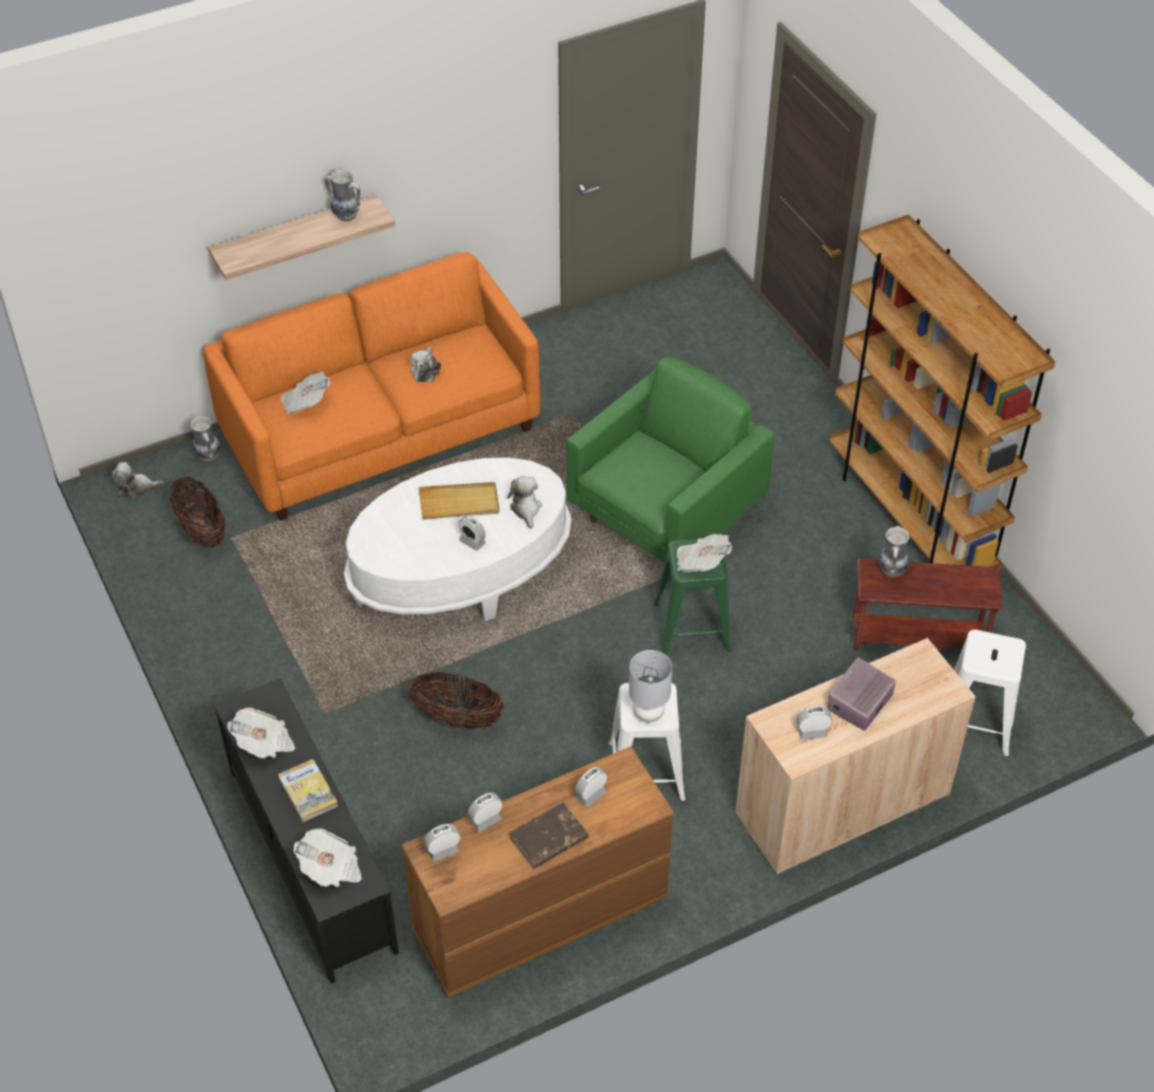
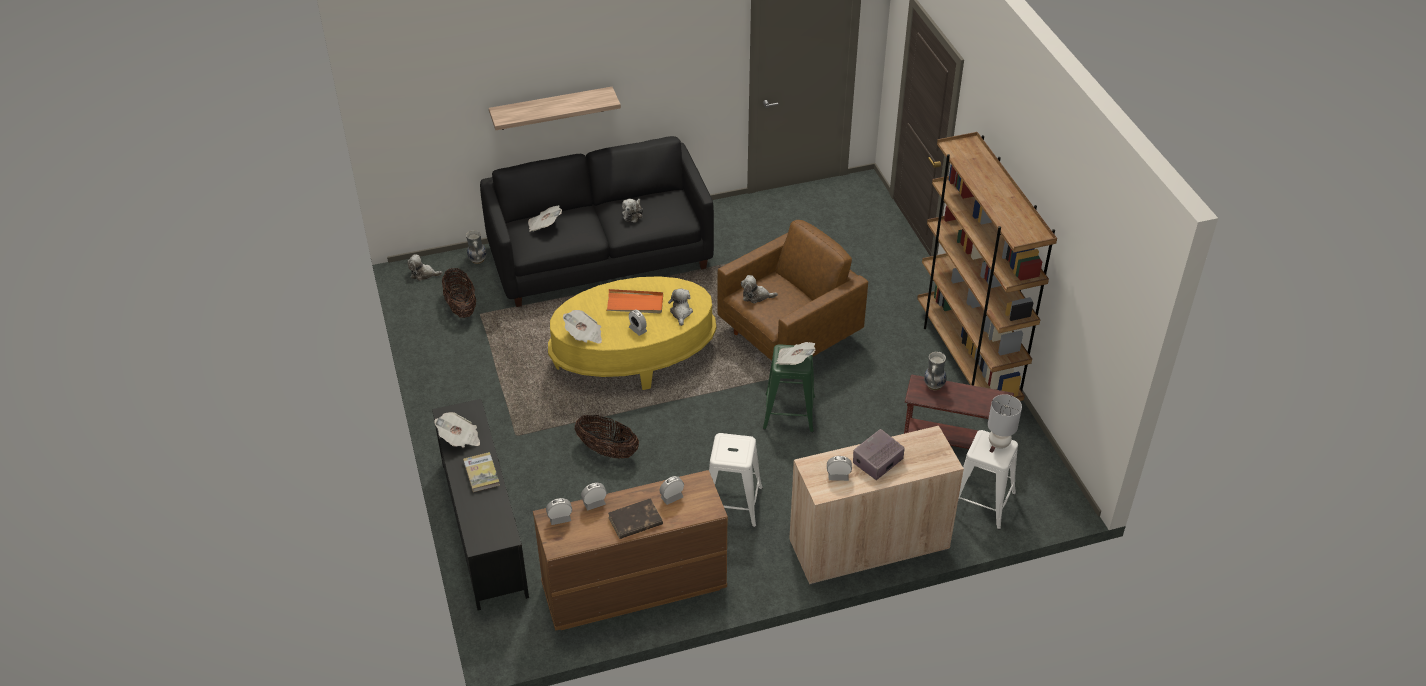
camera: 10 degrees right, 5 degrees down
orange sofa [203,252,540,521] -> black sofa [480,136,714,307]
newspaper [294,828,362,887] -> newspaper moved to [563,310,602,343]
vase [325,170,360,222] -> none
white coffee table [344,458,572,621] -> yellow coffee table [548,276,716,390]
beige tray [419,482,500,520] -> orange tray [606,289,663,313]
green armchair [566,357,775,563] -> brown armchair [717,220,868,361]
grey table lamp [629,650,672,723] -> grey table lamp moved to [988,394,1022,449]
none -> plush toy [741,275,778,304]

